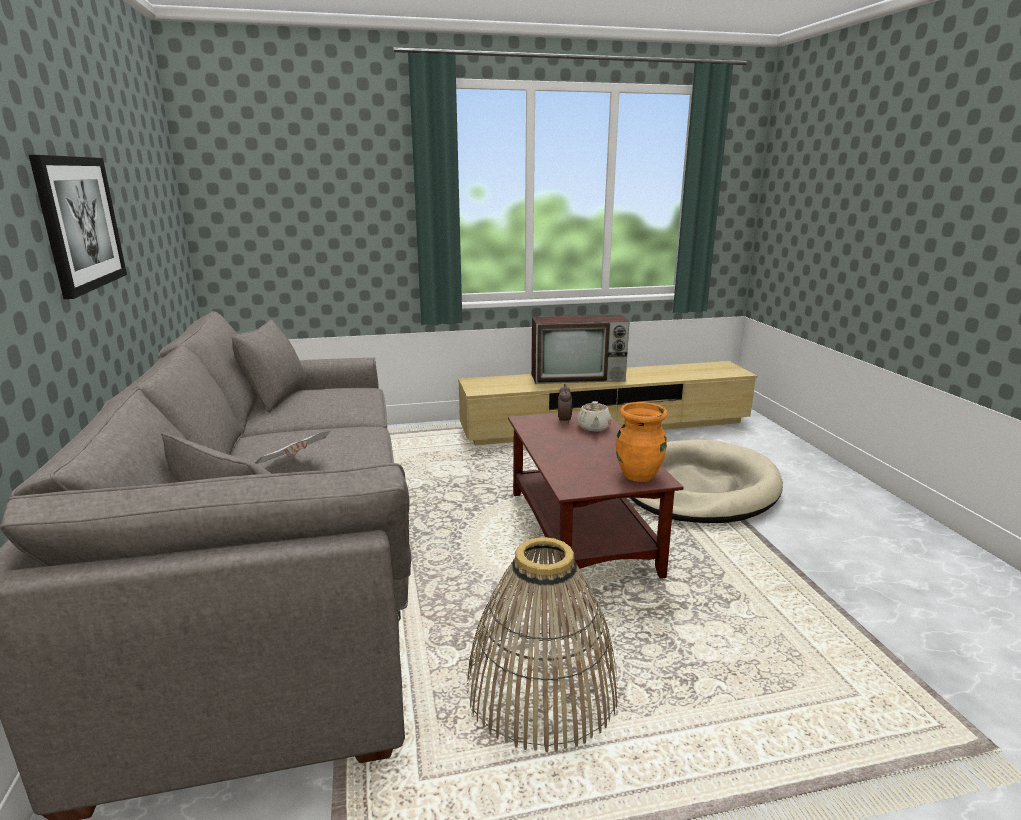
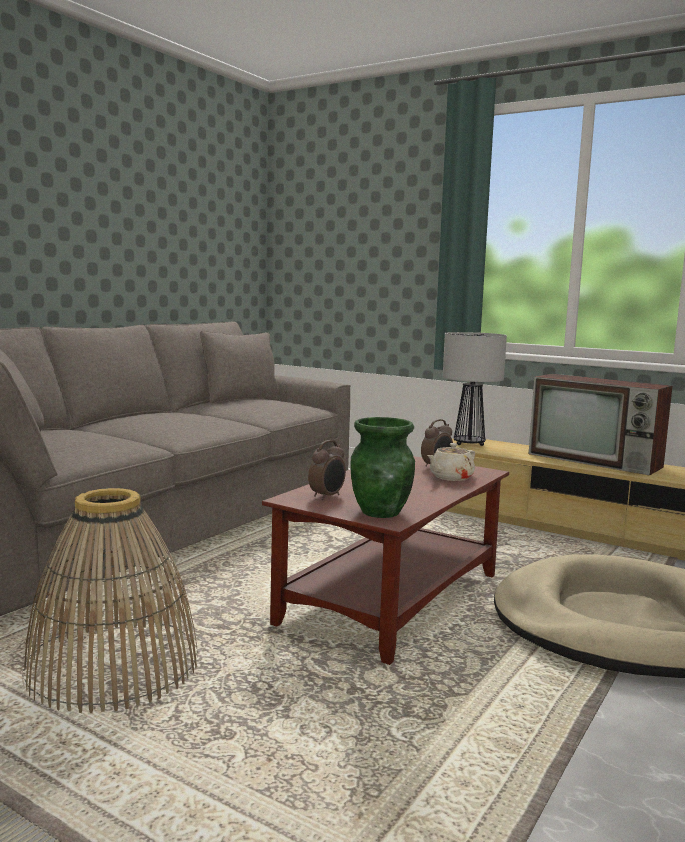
camera: 45 degrees right, 10 degrees down
picture [29,155,127,299] -> none
newspaper [254,431,331,464] -> none
orange vase [616,402,668,482] -> green vase [350,417,415,518]
none -> alarm clock [308,440,346,500]
none -> table lamp [443,332,507,446]

